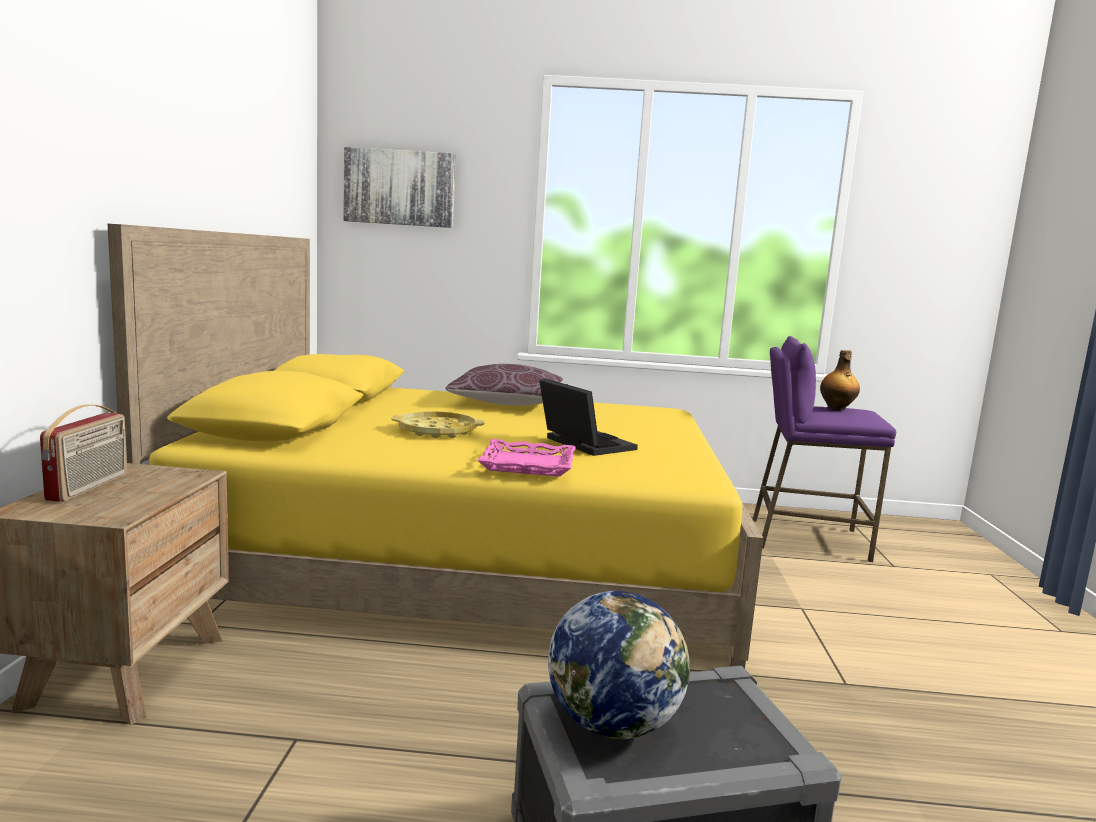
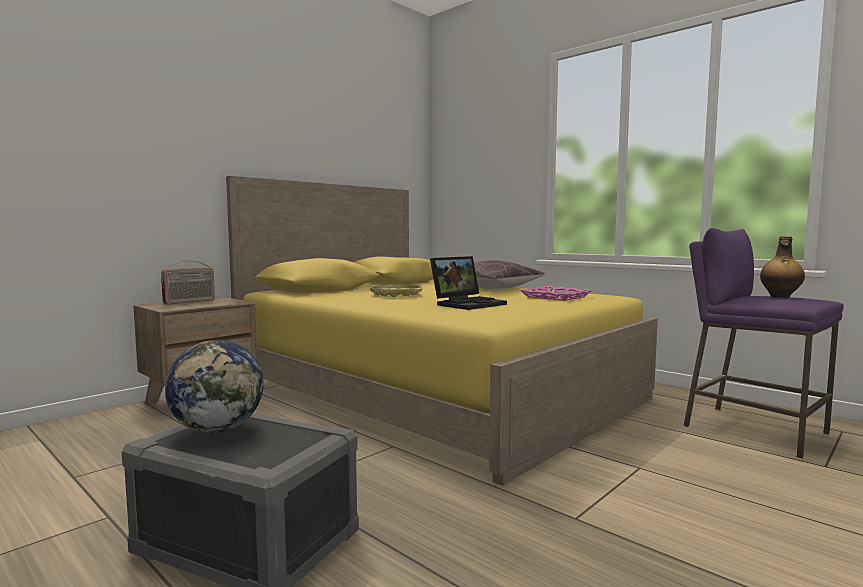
camera: 40 degrees right, 5 degrees down
picture [343,147,456,228] -> none
pink tray [477,439,576,477] -> pink tray moved to [520,286,593,301]
laptop [539,378,638,456] -> laptop turned 45 degrees clockwise [430,256,507,310]

